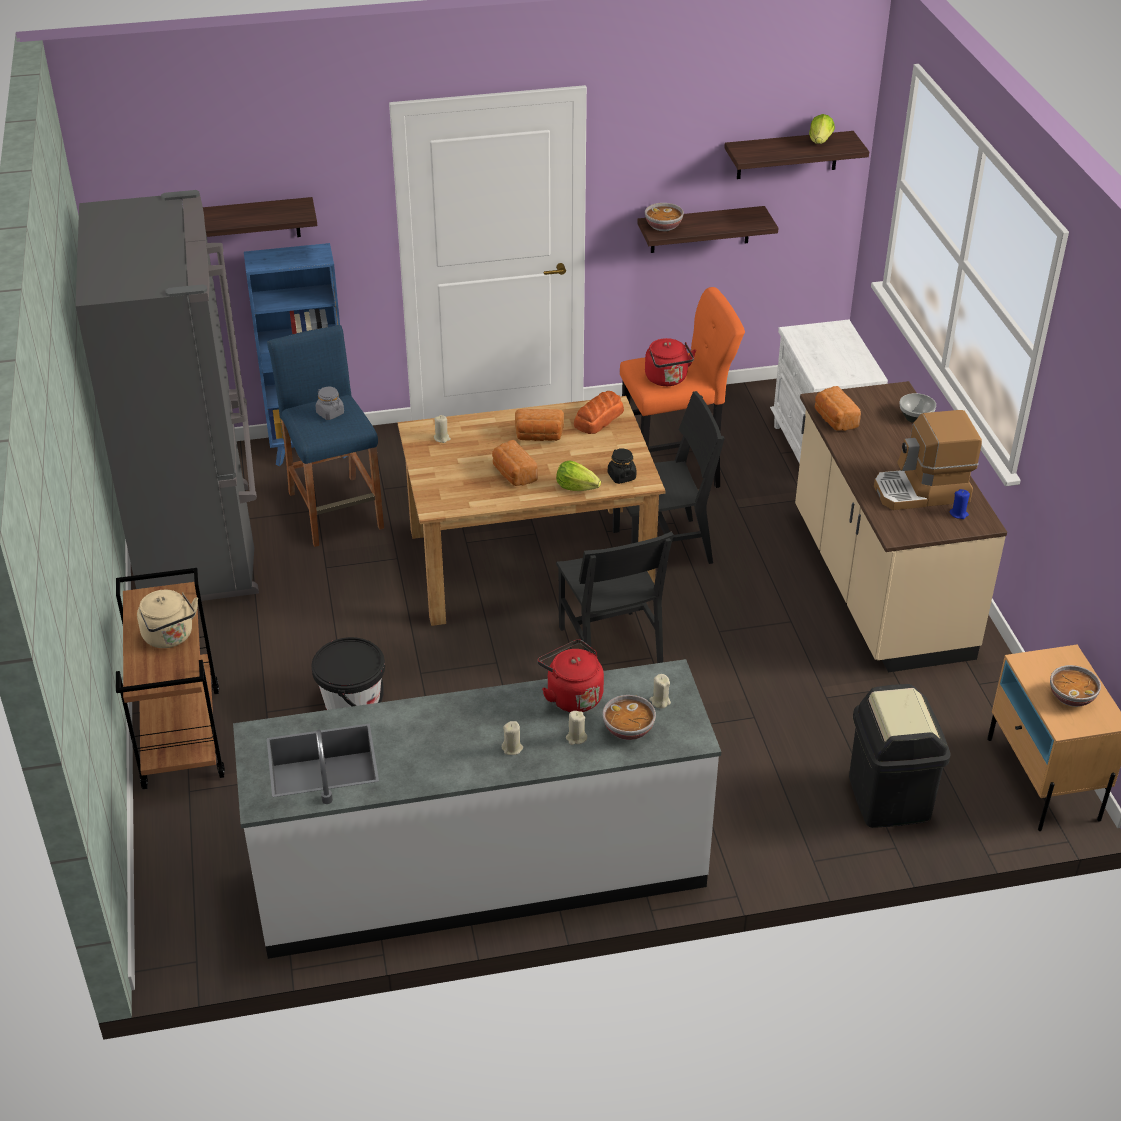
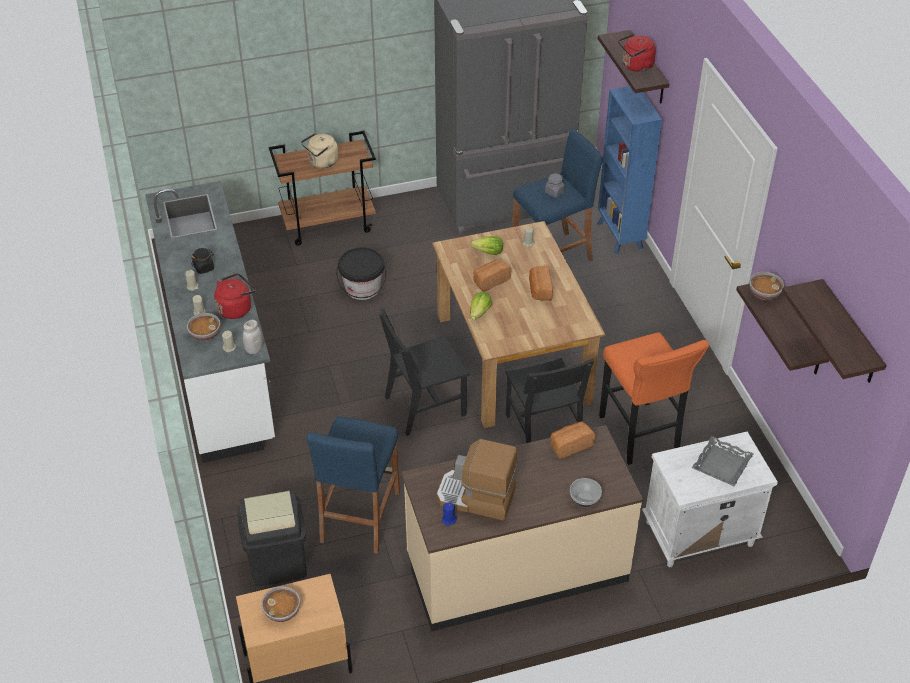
camera: 85 degrees right, 5 degrees up
bread [574,391,624,434] -> none
black jar [608,448,636,484] -> black jar moved to [191,248,214,274]
red kettle [645,338,696,386] -> red kettle moved to [618,33,656,72]
lettuce [809,114,835,144] -> lettuce moved to [471,236,503,255]
coffee machine [874,410,982,510] -> coffee machine turned 60 degrees counterclockwise [437,439,517,520]
none -> white jar [243,320,263,354]
none -> blue stool [307,416,400,554]
none -> grey tray [692,436,753,486]

